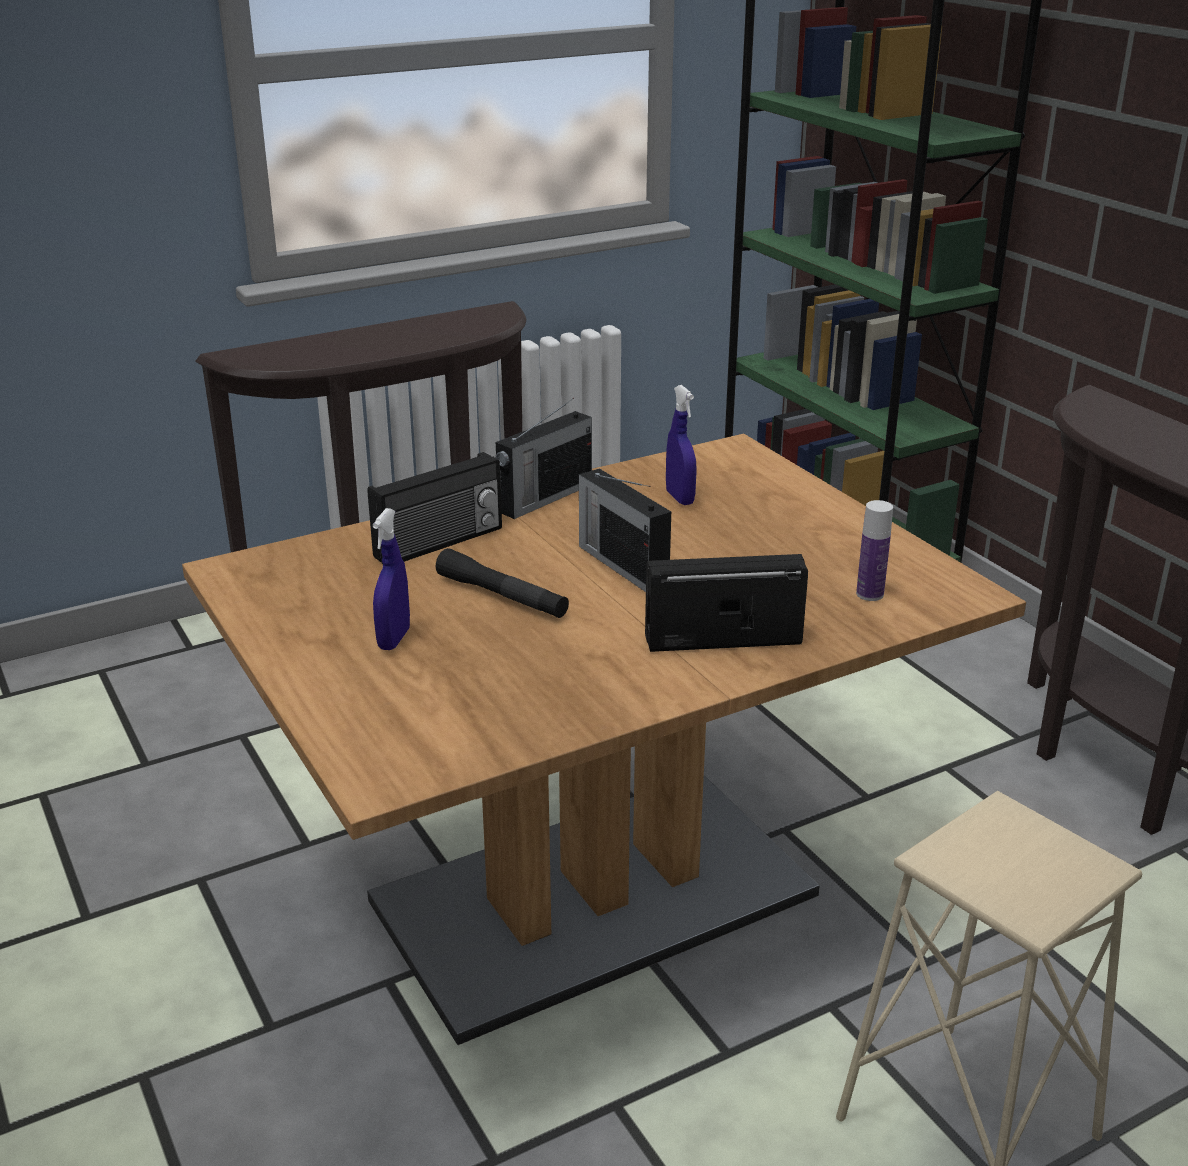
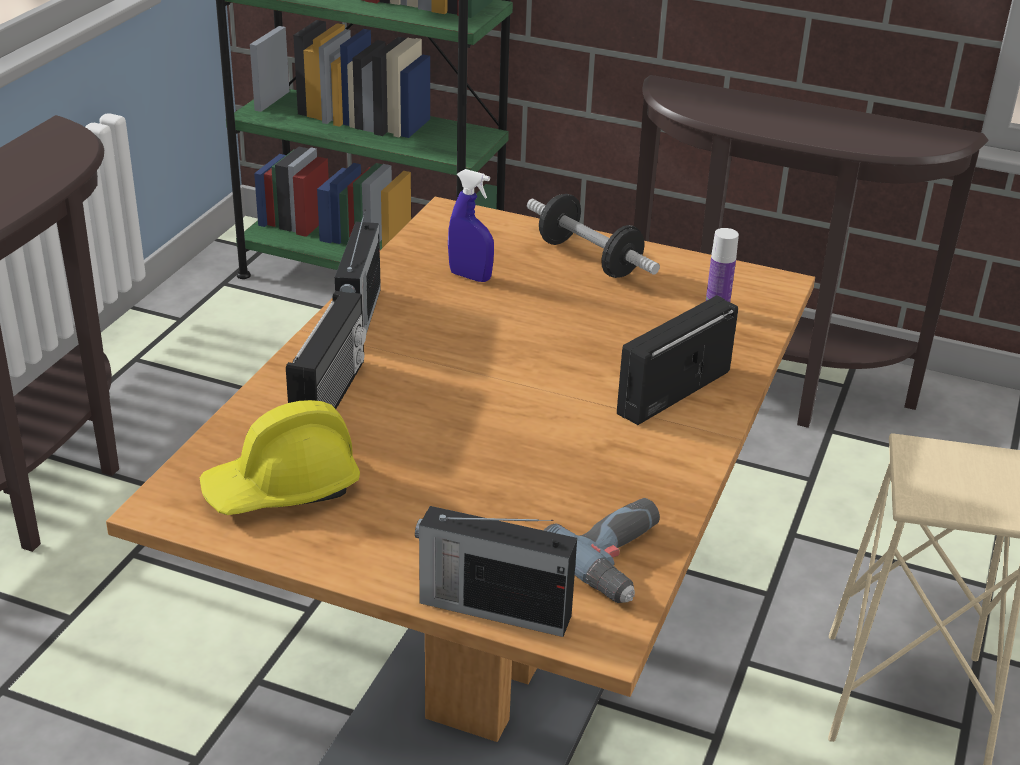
camera: 40 degrees left, 5 degrees up
blue spray bottle [373,508,410,650] -> none
black flashlight [436,548,569,618] -> none
radio [579,468,671,592] -> radio moved to [415,506,577,637]
none -> yellow hard hat [200,400,360,515]
none -> dumbbell [527,194,660,278]
none -> power drill [544,498,660,603]

